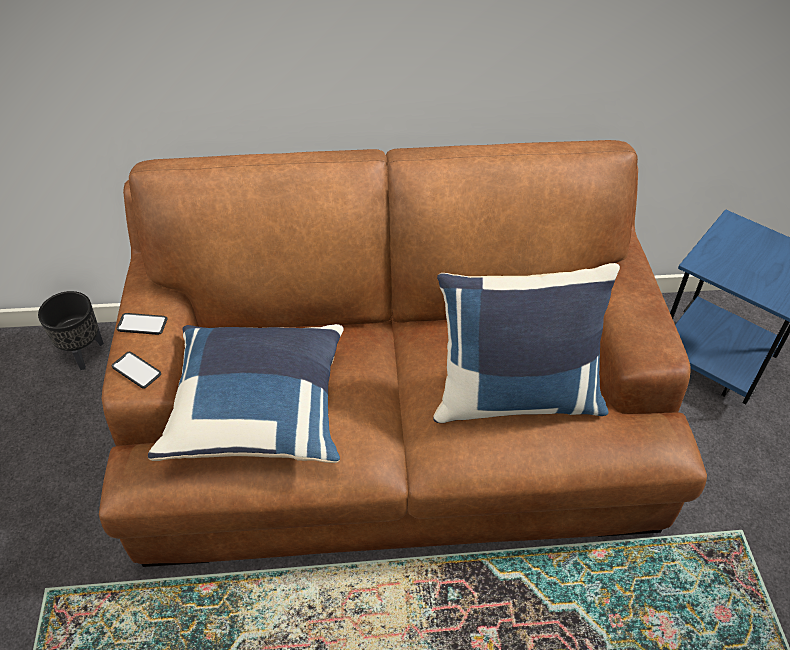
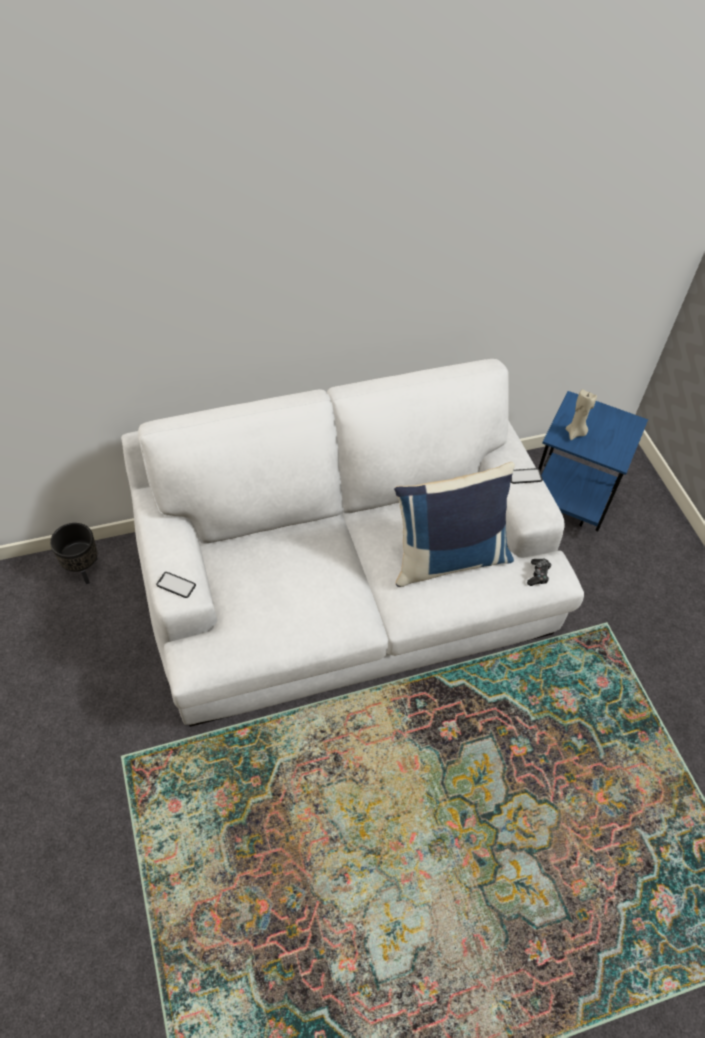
camera: 15 degrees left, 5 degrees up
brown sofa [99,140,707,567] -> white sofa [121,359,584,727]
phone [116,313,167,335] -> phone moved to [510,468,543,484]
blue pillow [148,324,344,463] -> none
none -> game controller [527,559,551,586]
none -> beige candle [565,389,597,440]

